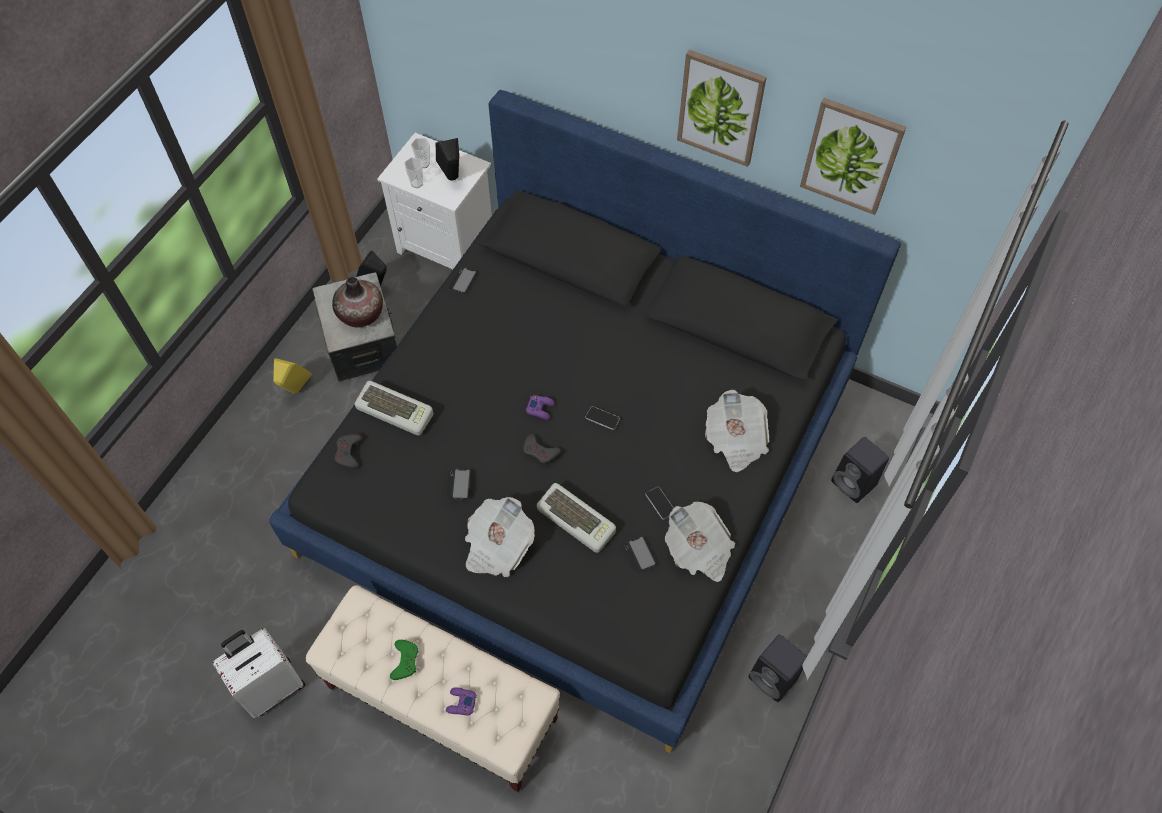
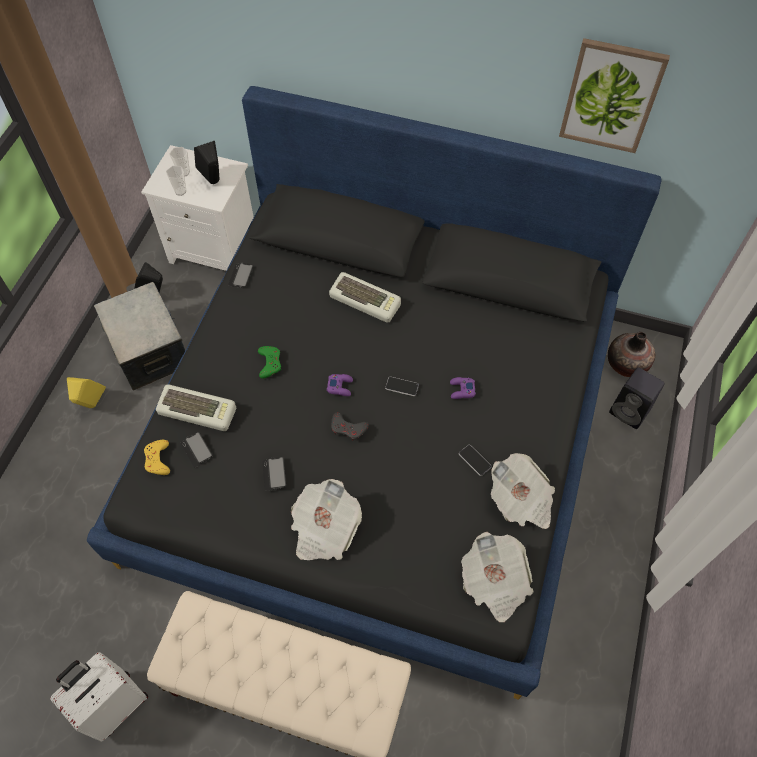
camera: 10 degrees left, 0 degrees up
vase [332,277,383,328] -> vase moved to [608,332,655,377]
grey game controller [335,434,362,469] -> yellow game controller [144,440,170,475]
green game controller [390,640,419,680] -> green game controller moved to [258,346,281,379]
purple game controller [446,687,477,715] -> purple game controller moved to [450,377,476,399]
keyboard [537,483,616,553] -> keyboard moved to [329,272,401,323]
phone [623,536,656,574] -> phone moved to [180,432,213,467]
picture [677,50,767,167] -> none
newspaper [705,390,769,472] -> newspaper moved to [461,532,534,622]
black speaker [748,635,807,702] -> none

